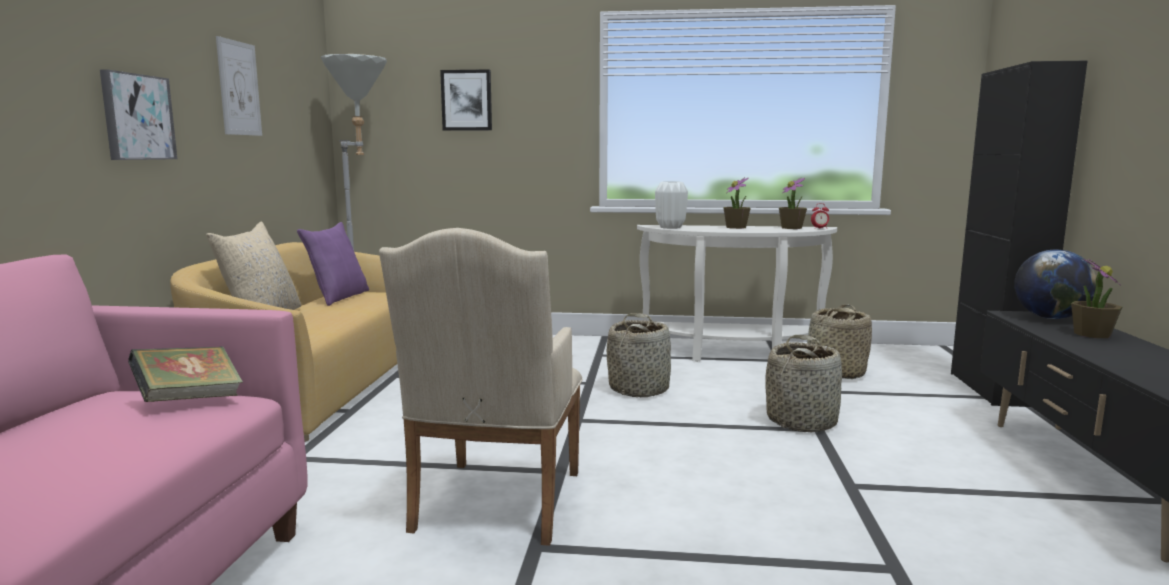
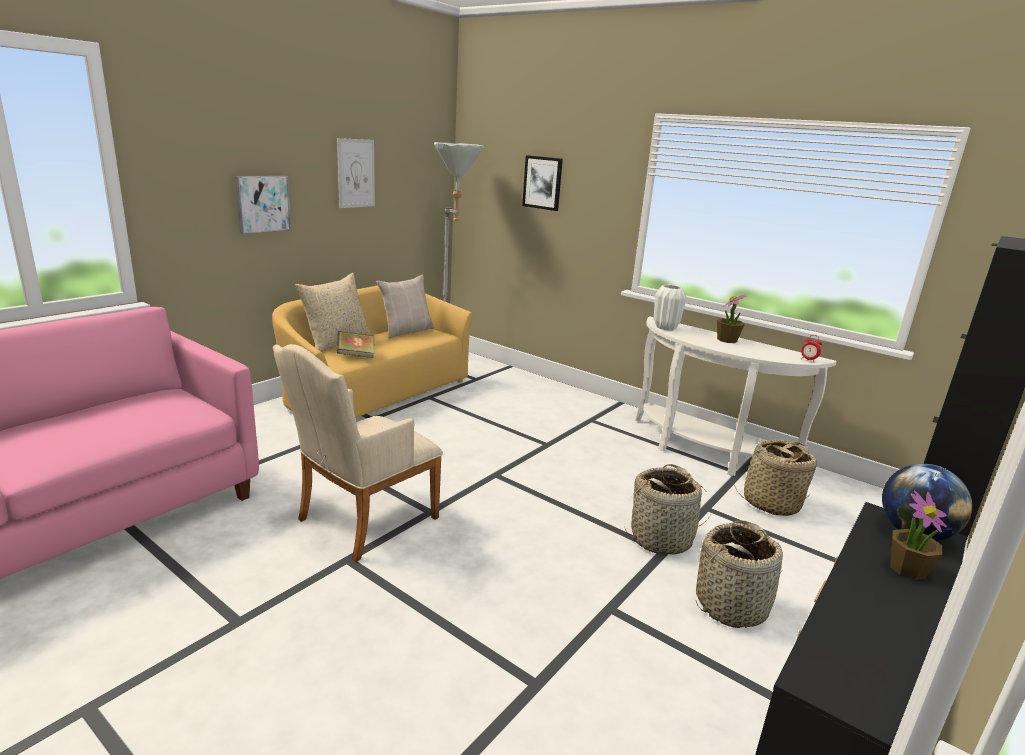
camera: 30 degrees right, 10 degrees up
book [128,346,243,402] -> book moved to [337,331,375,358]
purple pillow [297,222,369,306] -> beige pillow [377,275,434,338]
basket [607,313,671,397] -> basket moved to [696,520,783,628]
potted plant [779,178,807,229] -> none

